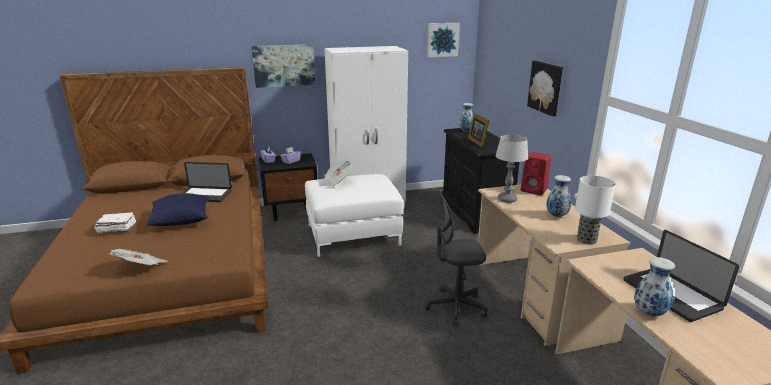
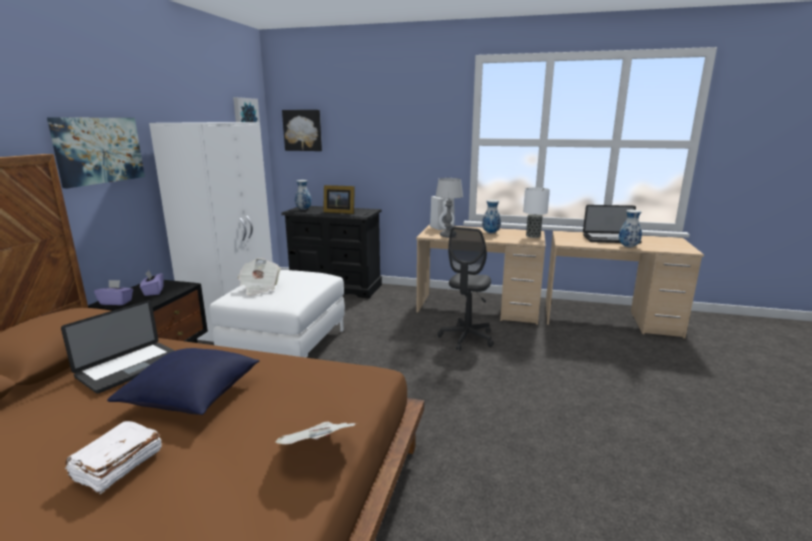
camera: 60 degrees left, 5 degrees down
red speaker [521,152,551,195] -> white speaker [430,196,455,230]
picture [527,61,563,116] -> picture moved to [282,110,322,151]

